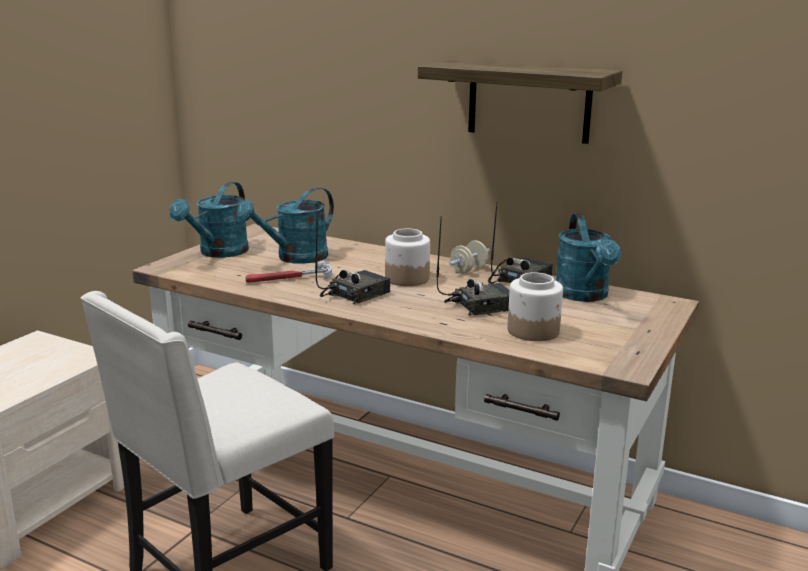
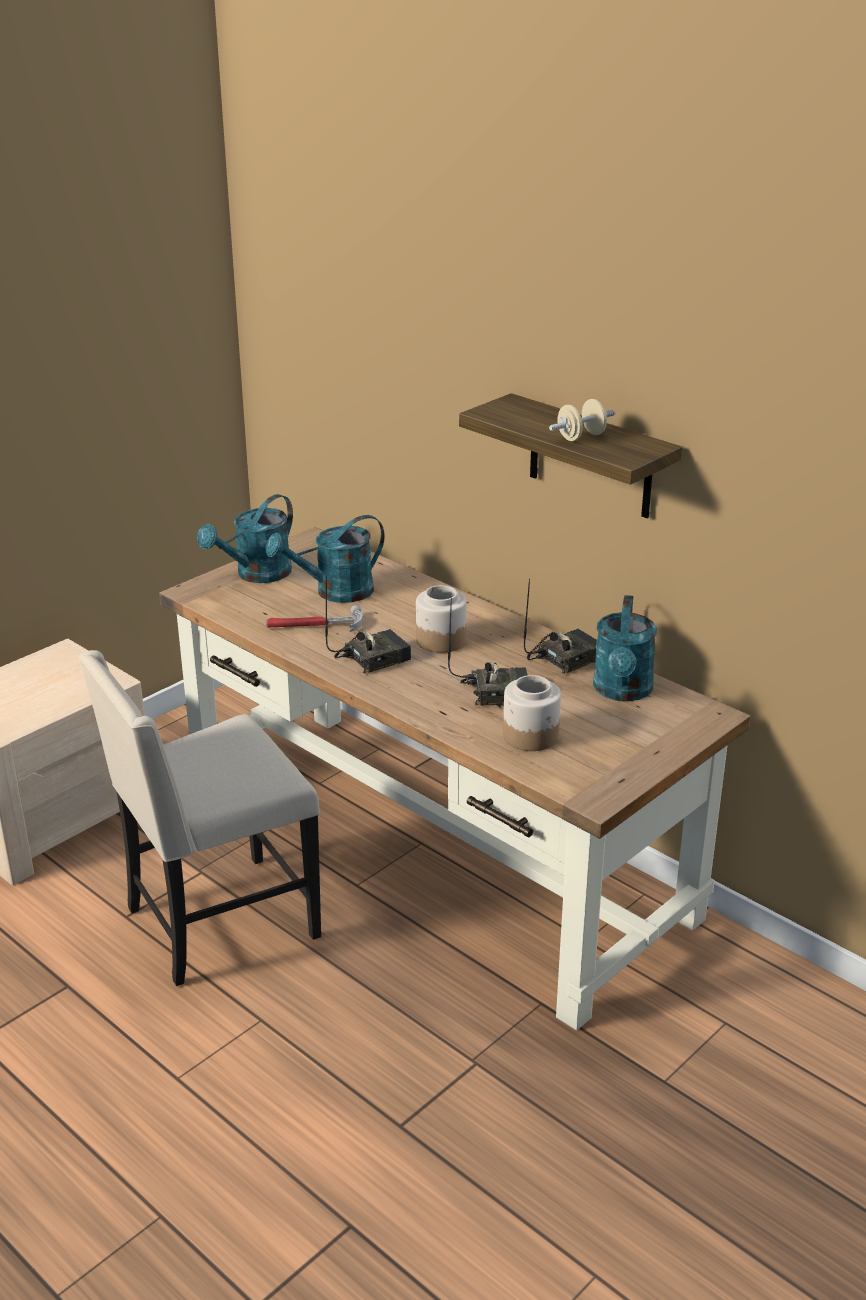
camera: 15 degrees right, 10 degrees up
beige dumbbell [449,240,490,273] -> beige dumbbell moved to [549,399,615,441]

